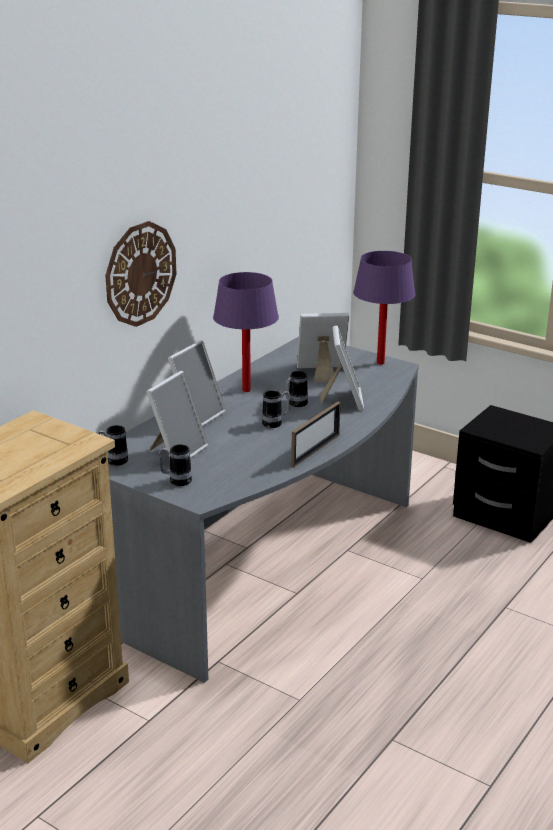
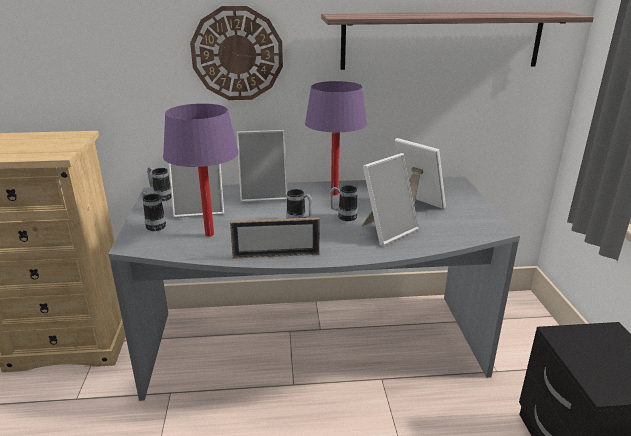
camera: 50 degrees right, 0 degrees up
purple table lamp [353,251,416,365] -> purple table lamp moved to [163,103,239,237]
none -> shelf [321,12,594,70]

